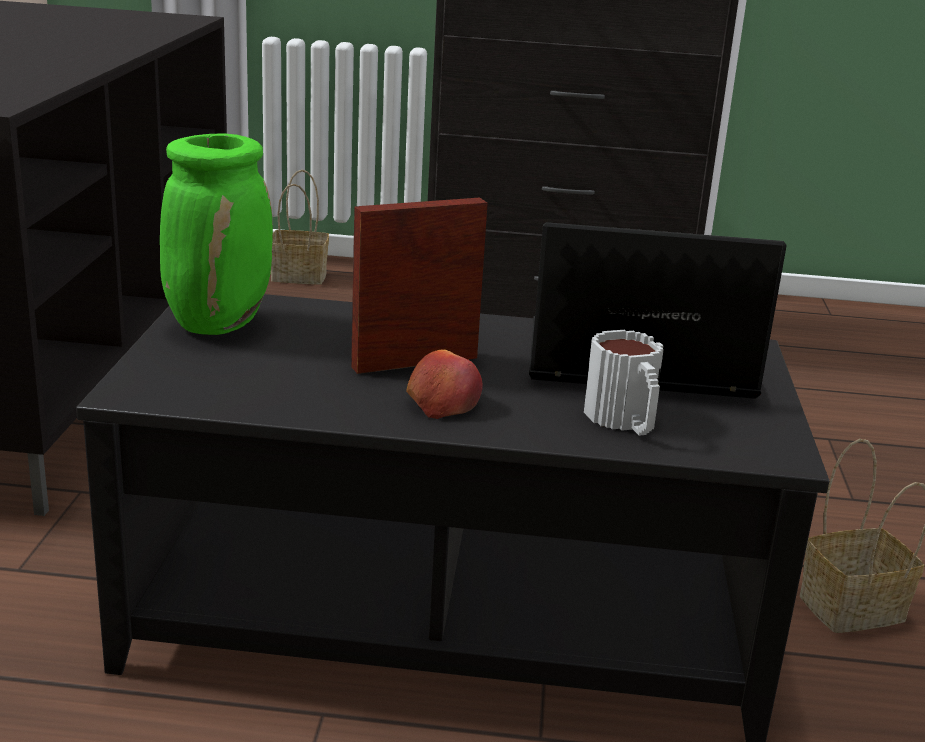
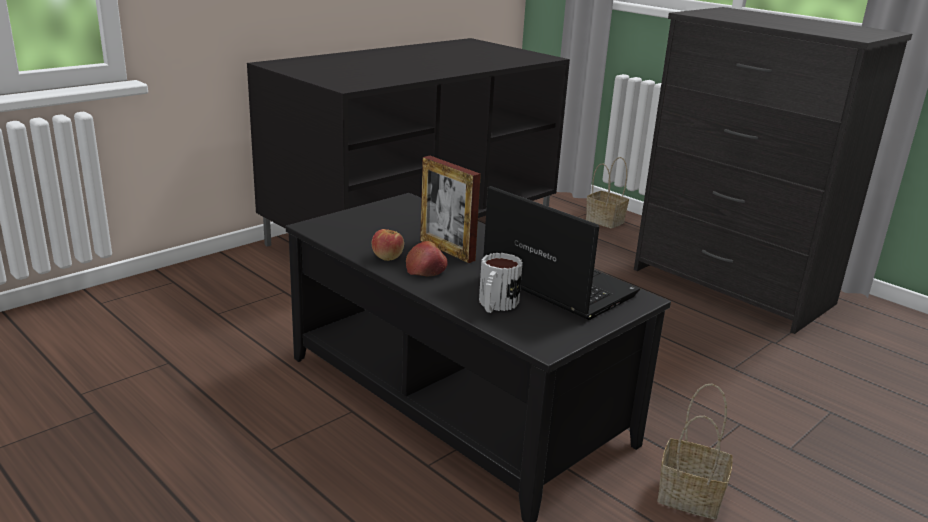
camera: 40 degrees right, 0 degrees up
green vase [160,134,273,335] -> none
picture frame [351,198,488,374] -> picture frame turned 150 degrees counterclockwise [420,156,481,263]
none -> apple [372,229,404,261]

